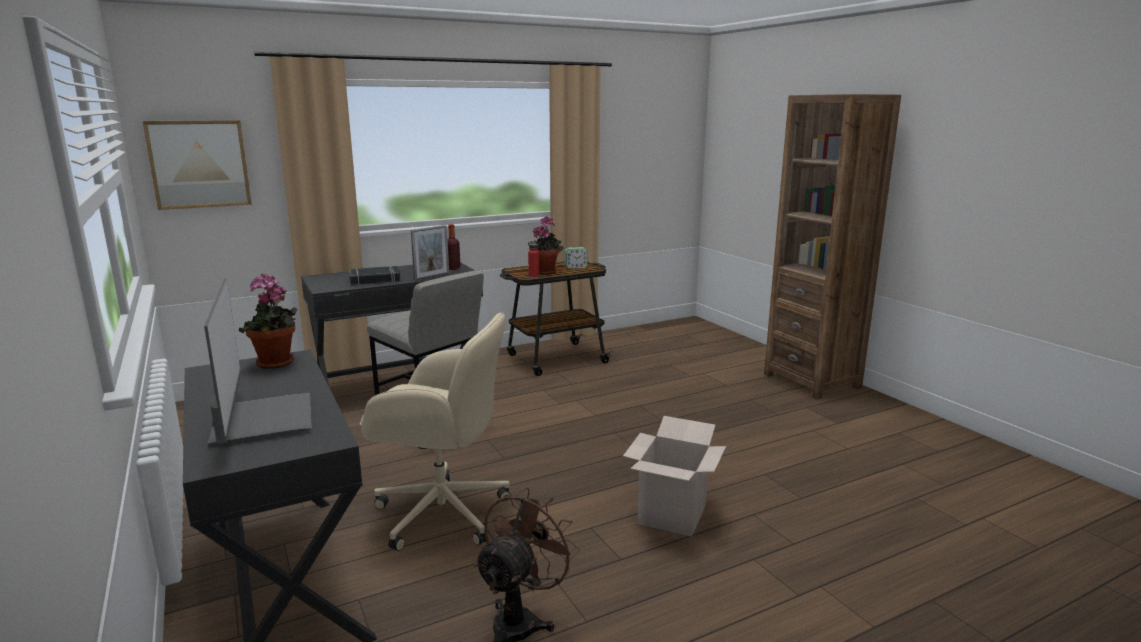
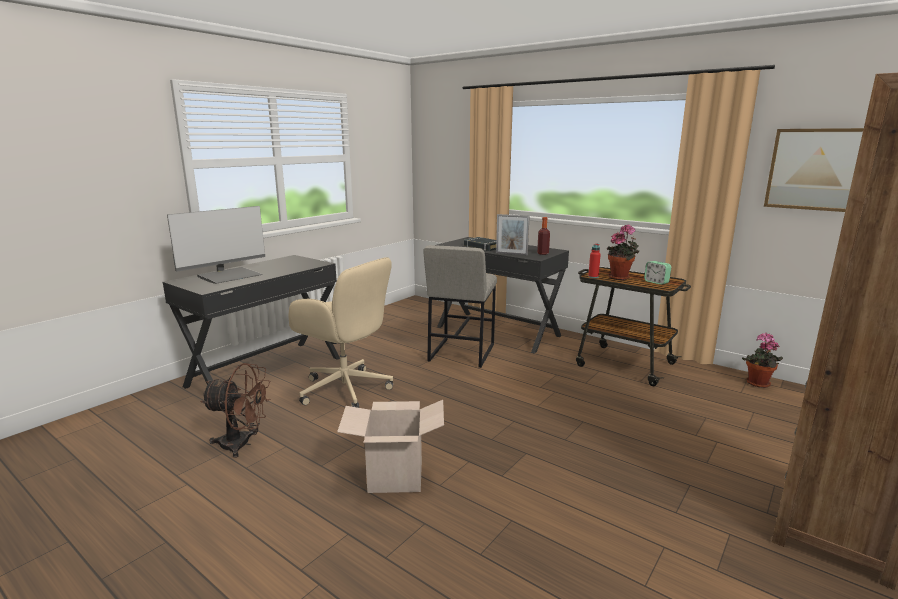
camera: 65 degrees right, 0 degrees up
picture [143,120,252,210] -> picture moved to [764,128,864,212]
potted plant [239,274,297,369] -> potted plant moved to [742,333,783,388]
beige office chair [360,313,511,551] -> beige office chair turned 45 degrees counterclockwise [289,257,393,408]

